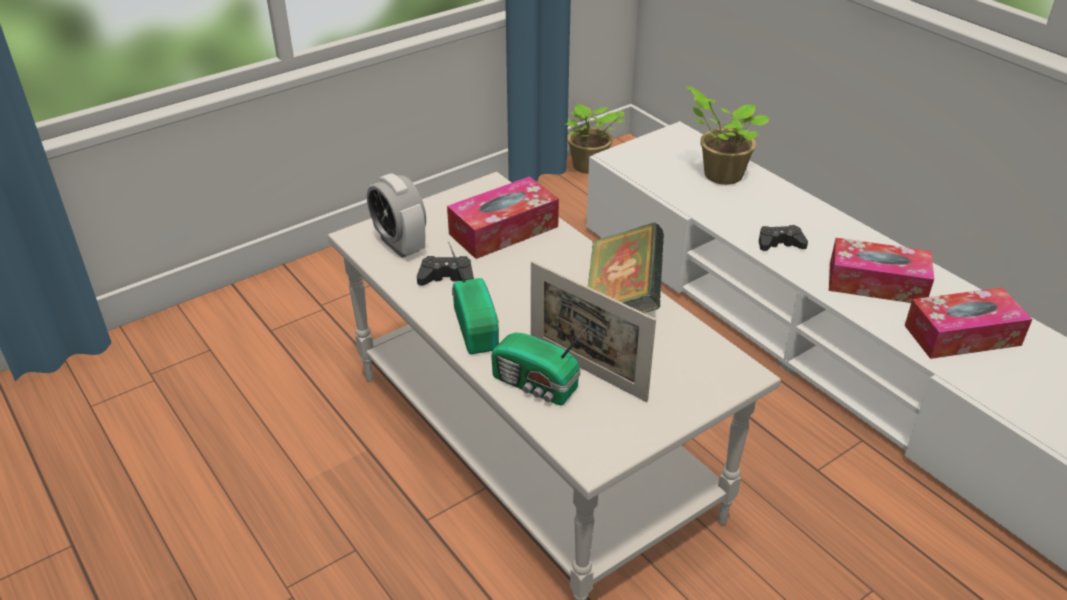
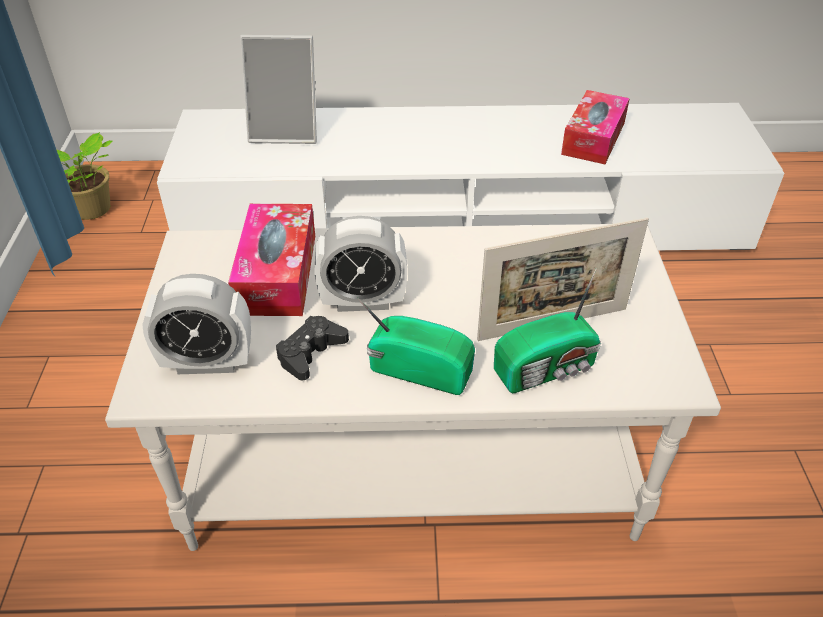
camera: 55 degrees left, 5 degrees up
book [587,223,664,313] -> none
potted plant [686,86,770,185] -> picture frame [240,35,317,144]
black game controller [759,225,808,251] -> none
tissue box [829,238,934,303] -> none
none -> alarm clock [314,216,407,312]

